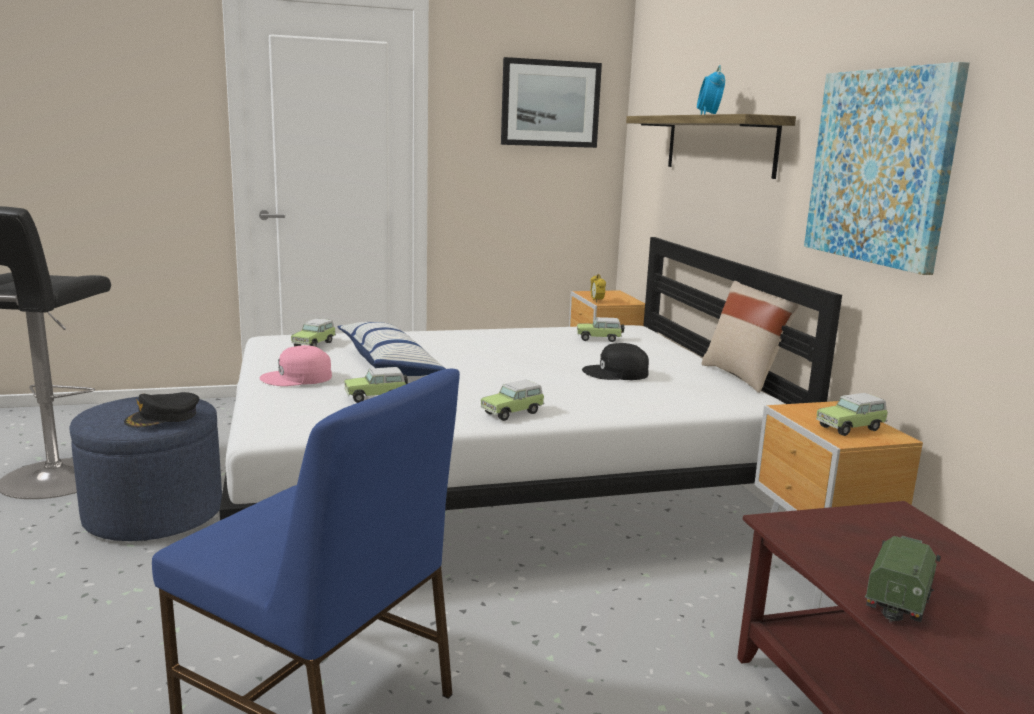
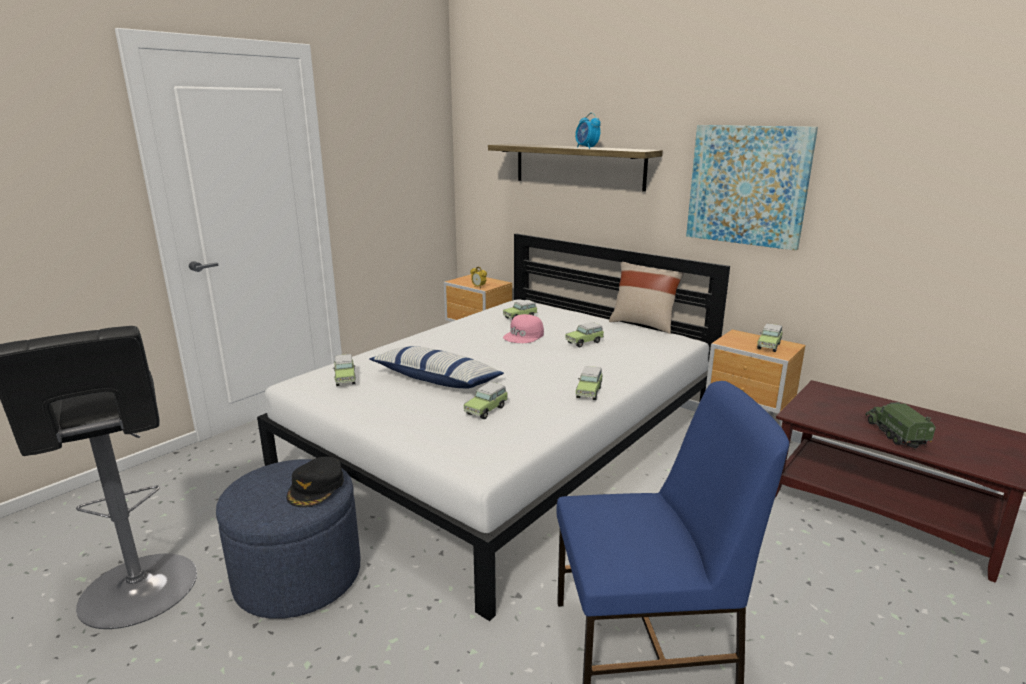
camera: 35 degrees left, 5 degrees up
pink cap [260,345,332,386] -> pink cap moved to [503,314,544,343]
picture [501,57,602,148] -> none
black cap [582,343,649,380] -> toy car [565,322,604,348]

